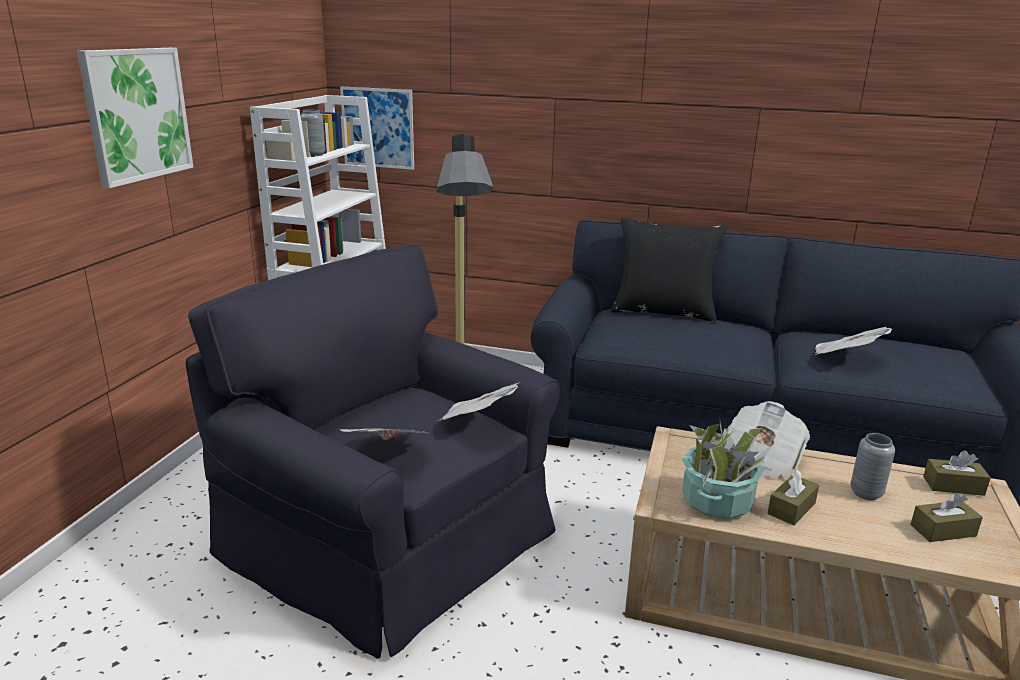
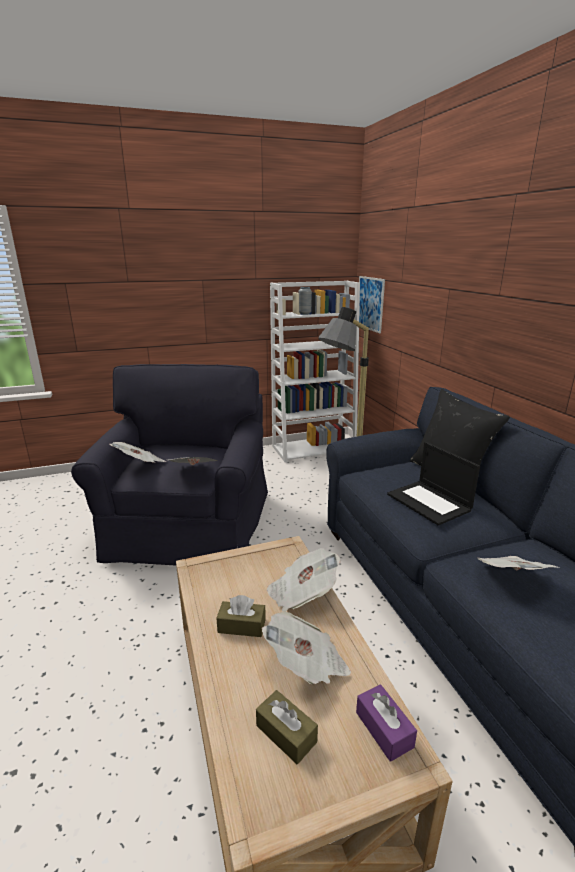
camera: 55 degrees right, 0 degrees up
picture [77,48,193,188] -> none
potted plant [682,415,774,519] -> none
grey vase [850,433,895,500] -> newspaper [262,612,351,685]
brown tissue box [923,450,991,496] -> purple tissue box [356,684,417,762]
none -> laptop [387,442,480,526]

